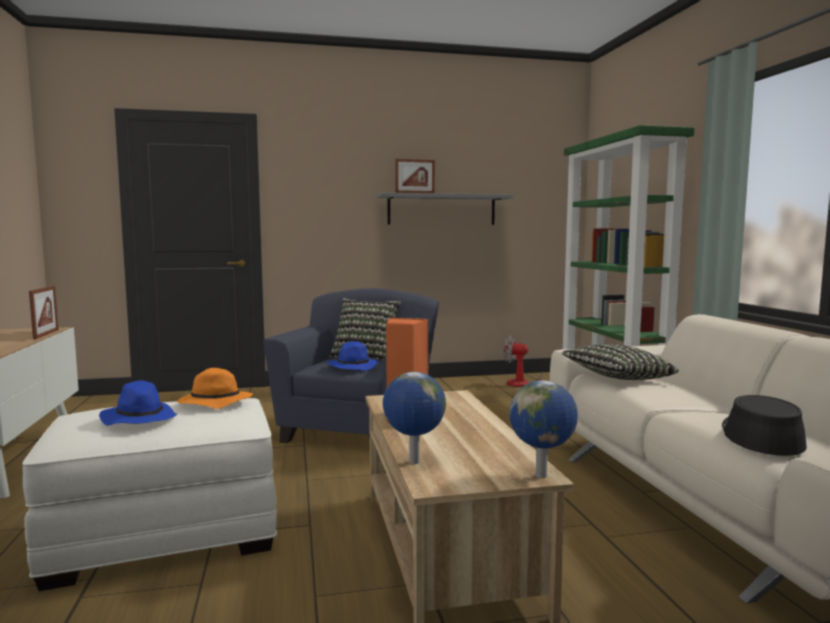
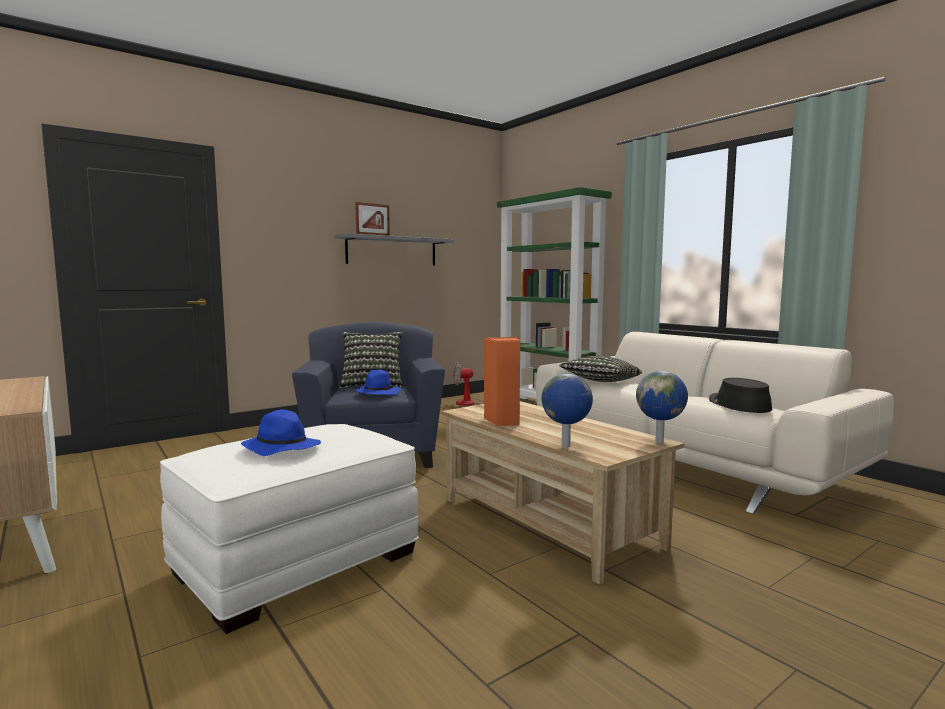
camera: 25 degrees left, 0 degrees up
picture frame [29,286,59,340] -> none
orange hat [177,368,253,409] -> none

